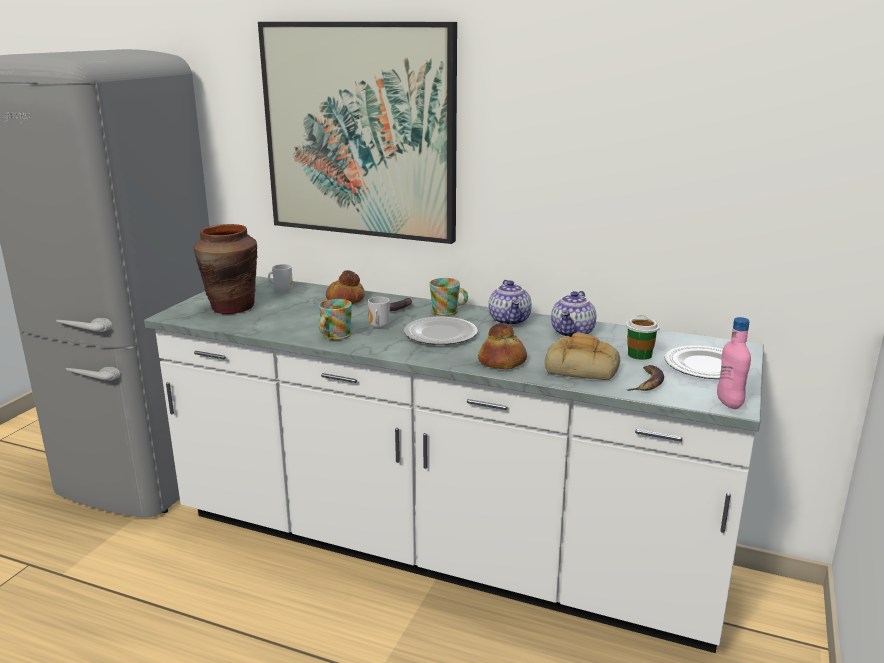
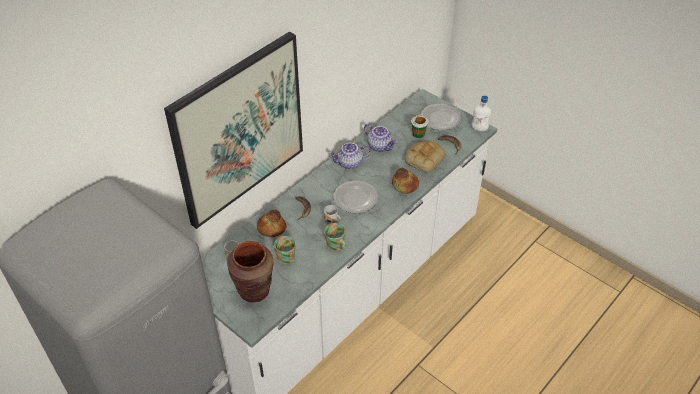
camera: 70 degrees left, 25 degrees up
mug [429,278,468,316] -> mug moved to [274,236,296,265]
teapot [488,280,532,326] -> teapot turned 150 degrees clockwise [328,143,371,170]
pink bottle [717,317,751,409] -> white bottle [472,95,491,131]

